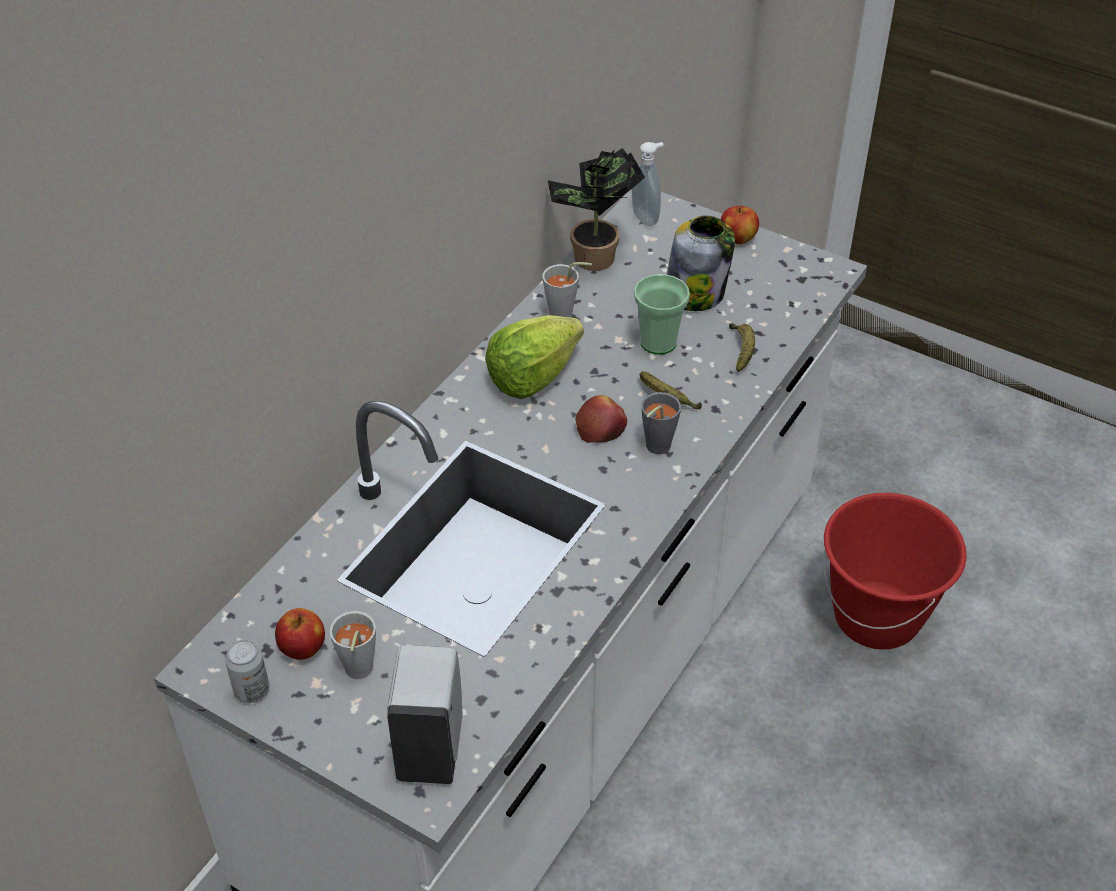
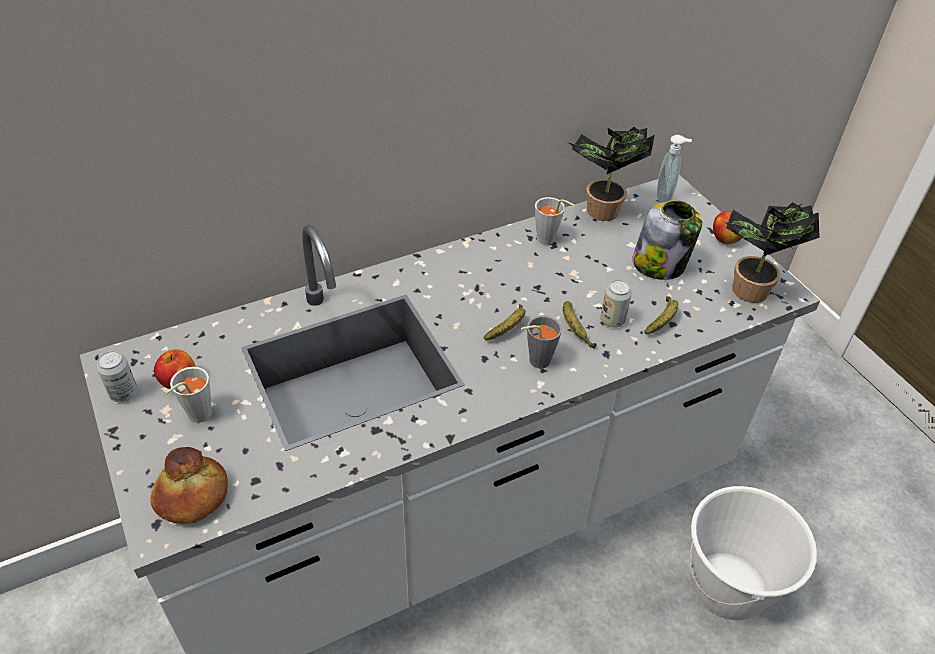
camera: 30 degrees right, 0 degrees up
white soap dispenser [387,645,462,784] -> bread [150,447,228,524]
lettuce [485,315,584,399] -> none
apple [575,395,627,443] -> banana [484,304,526,340]
cup [634,274,690,355] -> none
red bucket [824,493,967,650] -> white bucket [690,486,817,620]
none -> can [600,280,632,328]
none -> potted plant [725,202,820,303]

